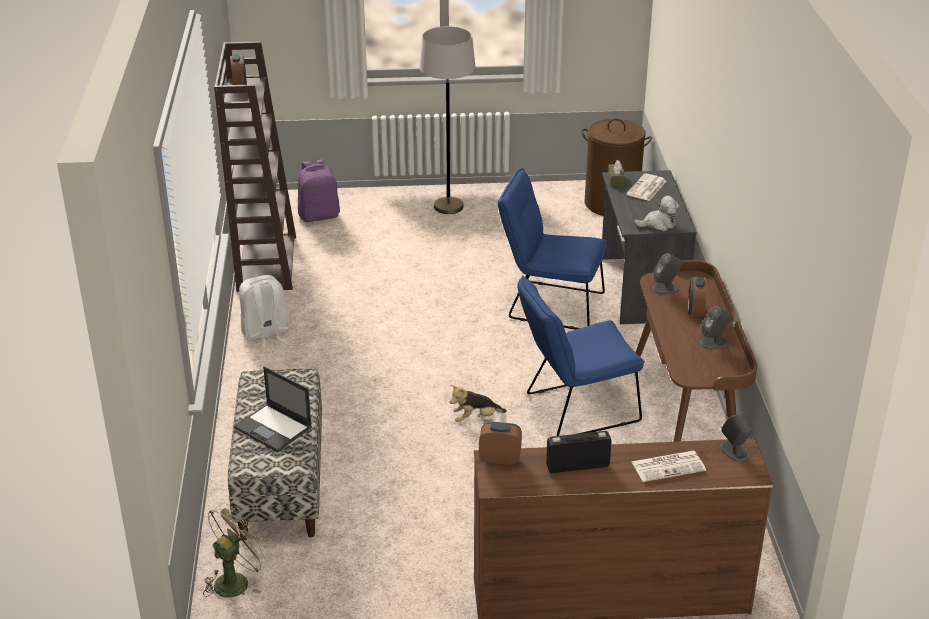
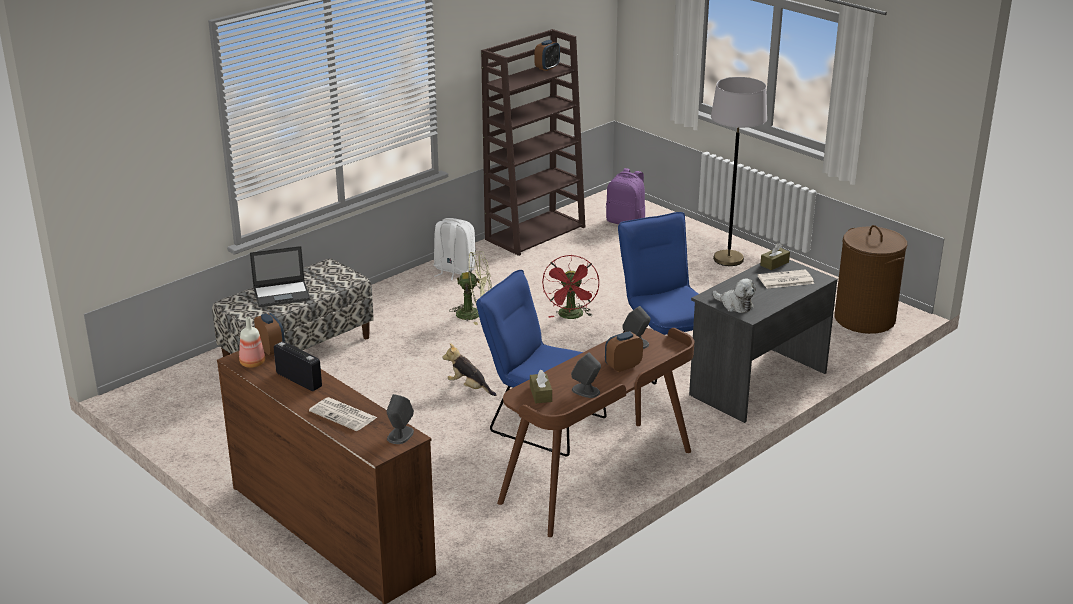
camera: 50 degrees right, 5 degrees down
green fan [203,503,271,598] -> green fan moved to [449,251,492,325]
laptop [234,366,312,452] -> laptop turned 105 degrees counterclockwise [250,246,310,307]
none -> bottle [239,317,265,368]
none -> brown tissue box [530,369,552,404]
none -> red fan [542,255,599,319]

